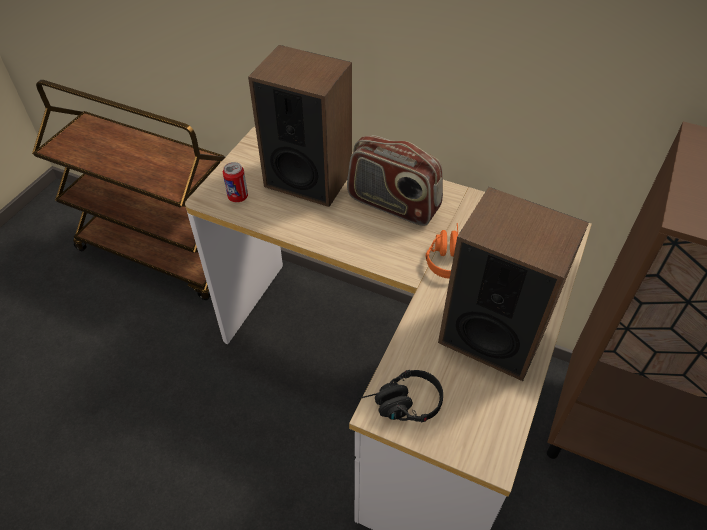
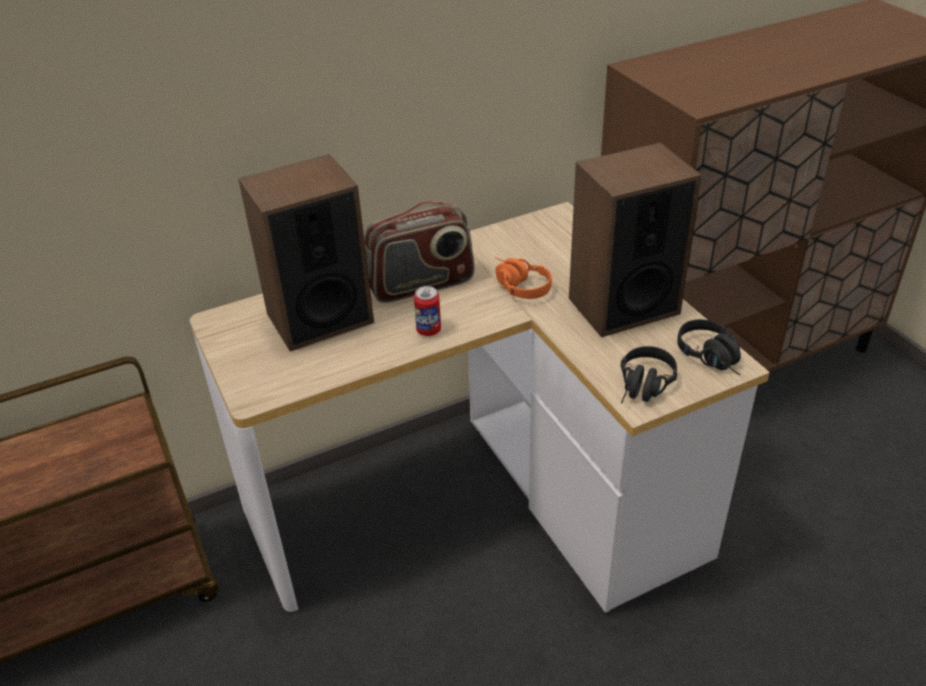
camera: 50 degrees left, 10 degrees down
can [223,162,248,202] -> can moved to [414,286,441,336]
none -> black headphones [677,319,741,375]

